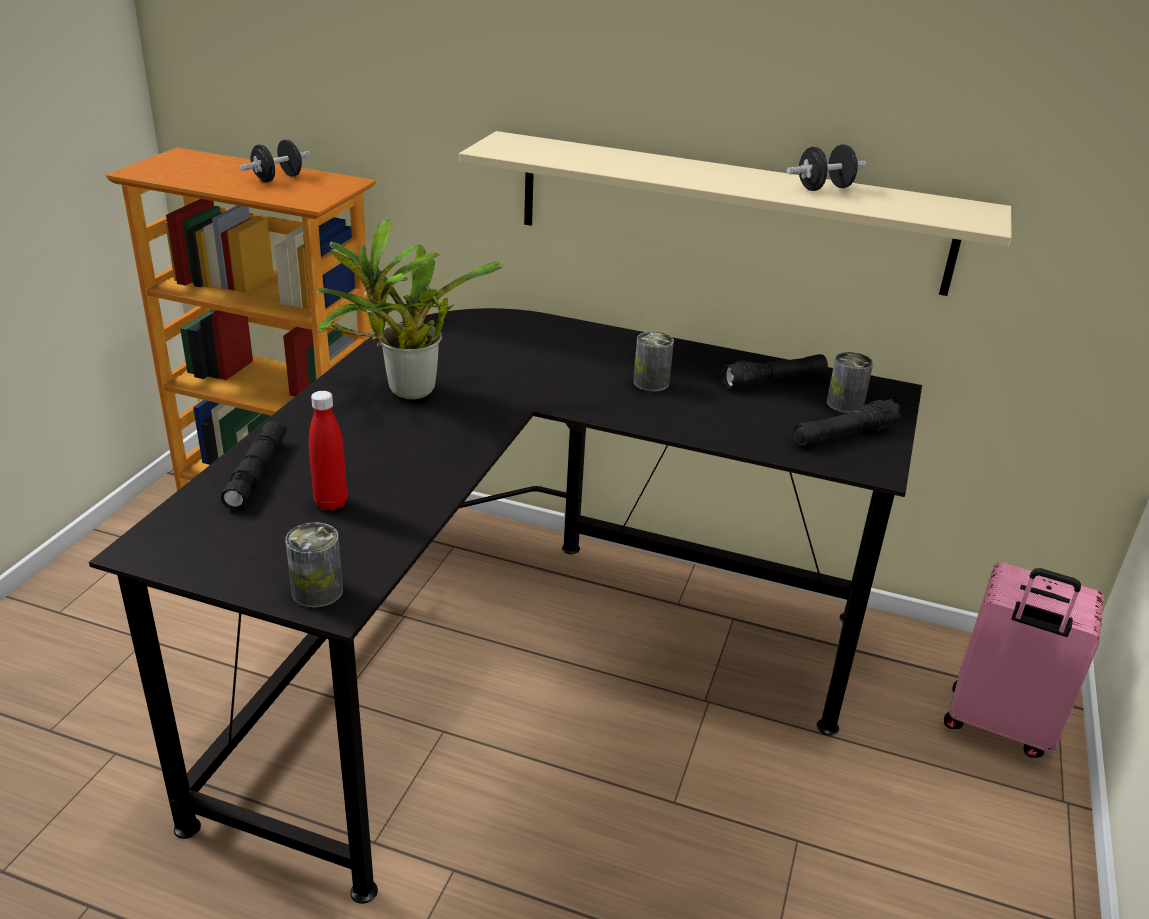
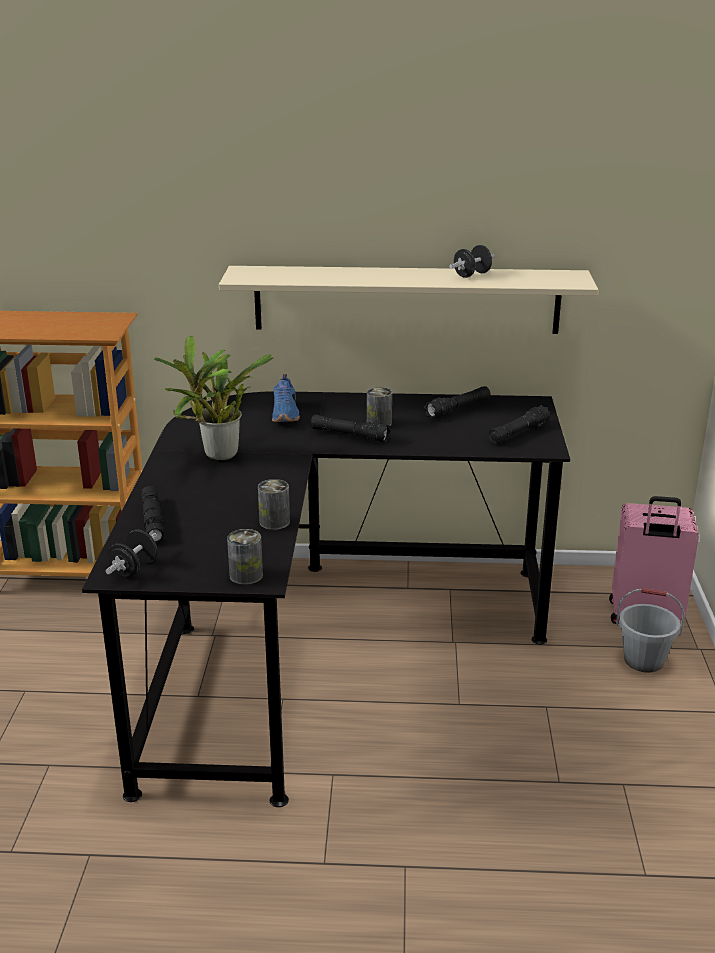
camera: 15 degrees left, 5 degrees down
black dumbbell [240,139,310,182] -> black dumbbell moved to [105,530,158,577]
red bottle [309,391,347,511] -> none
can [827,352,873,413] -> can moved to [258,479,290,530]
none -> blue shoe [272,374,300,422]
none -> black flashlight [311,415,391,442]
none -> grey bucket [616,588,685,673]

